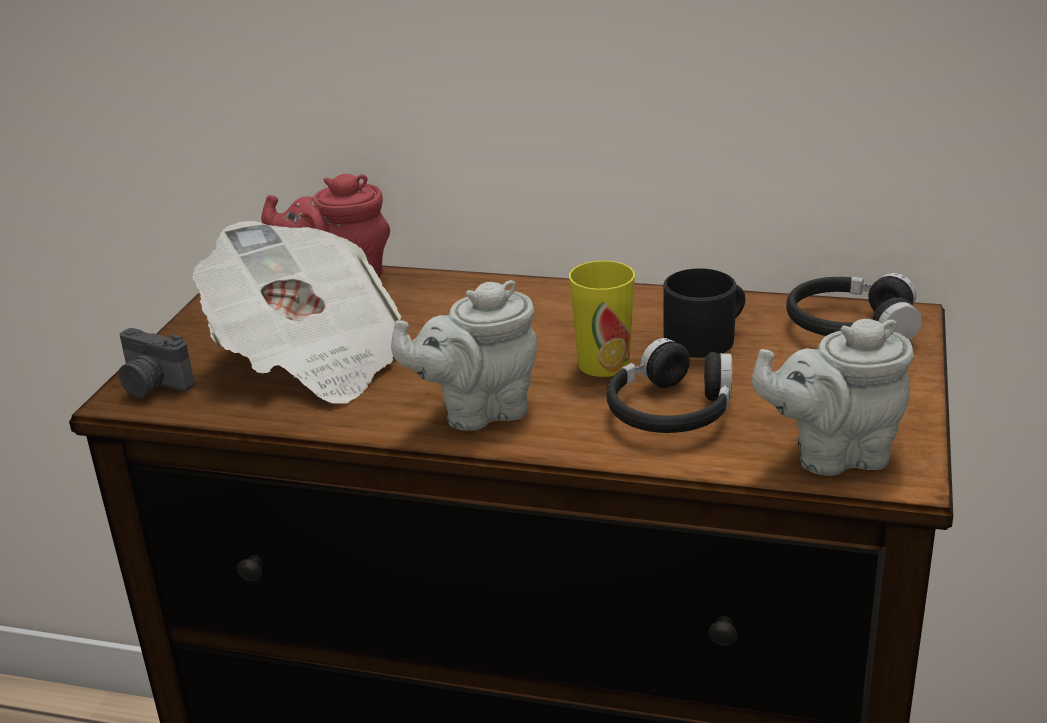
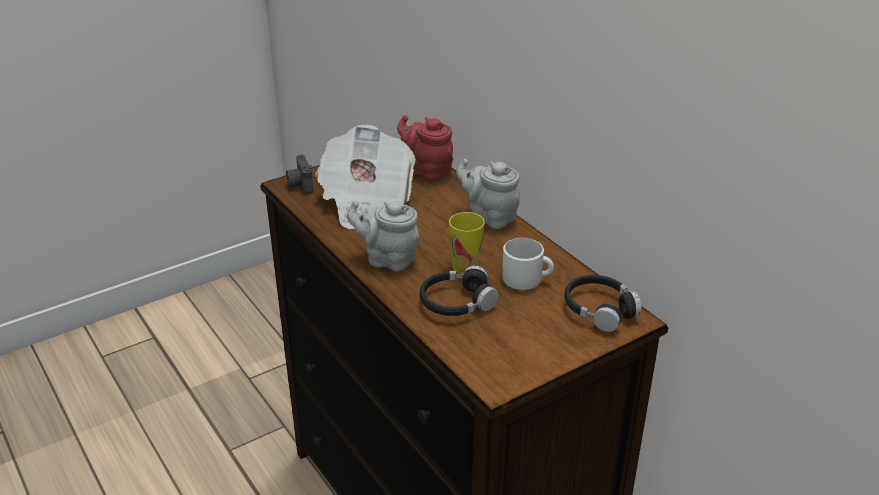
camera: 40 degrees right, 5 degrees up
black mug [663,268,745,358] -> white mug [502,238,554,290]
grey teapot [752,319,914,476] -> grey teapot moved to [456,158,520,229]

